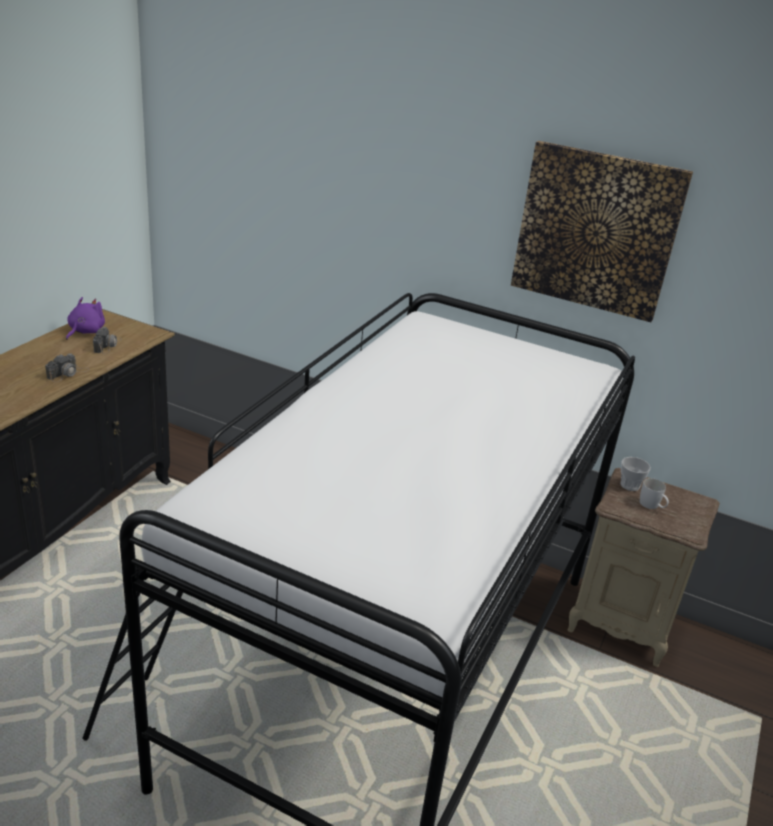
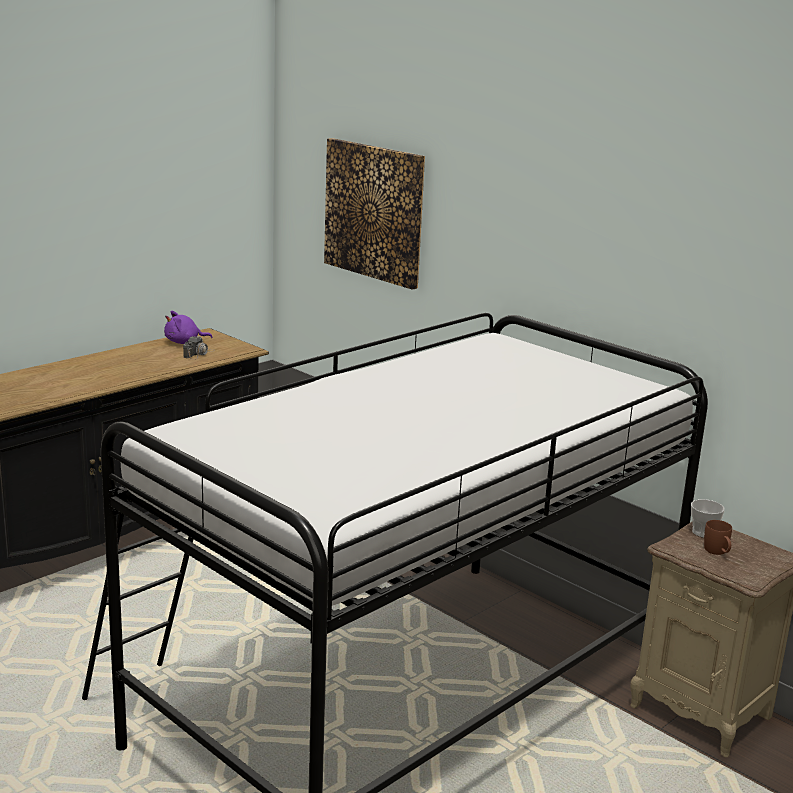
camera: 20 degrees right, 10 degrees down
camera [45,354,90,382] -> none
purple plush toy [66,297,105,340] -> purple plush toy turned 150 degrees counterclockwise [164,311,213,344]
picture [511,141,693,322] -> picture moved to [324,138,425,290]
white mug [640,478,669,509] -> brown mug [704,520,732,555]

